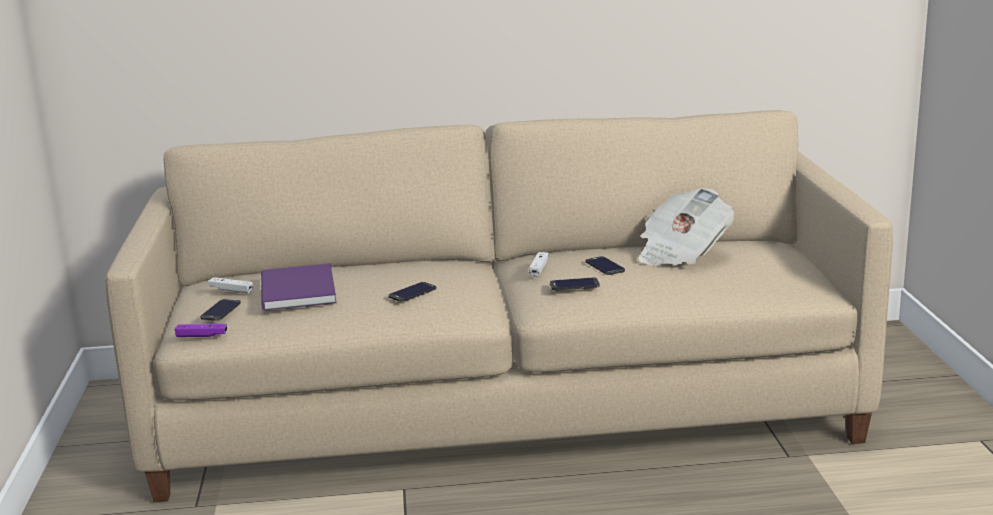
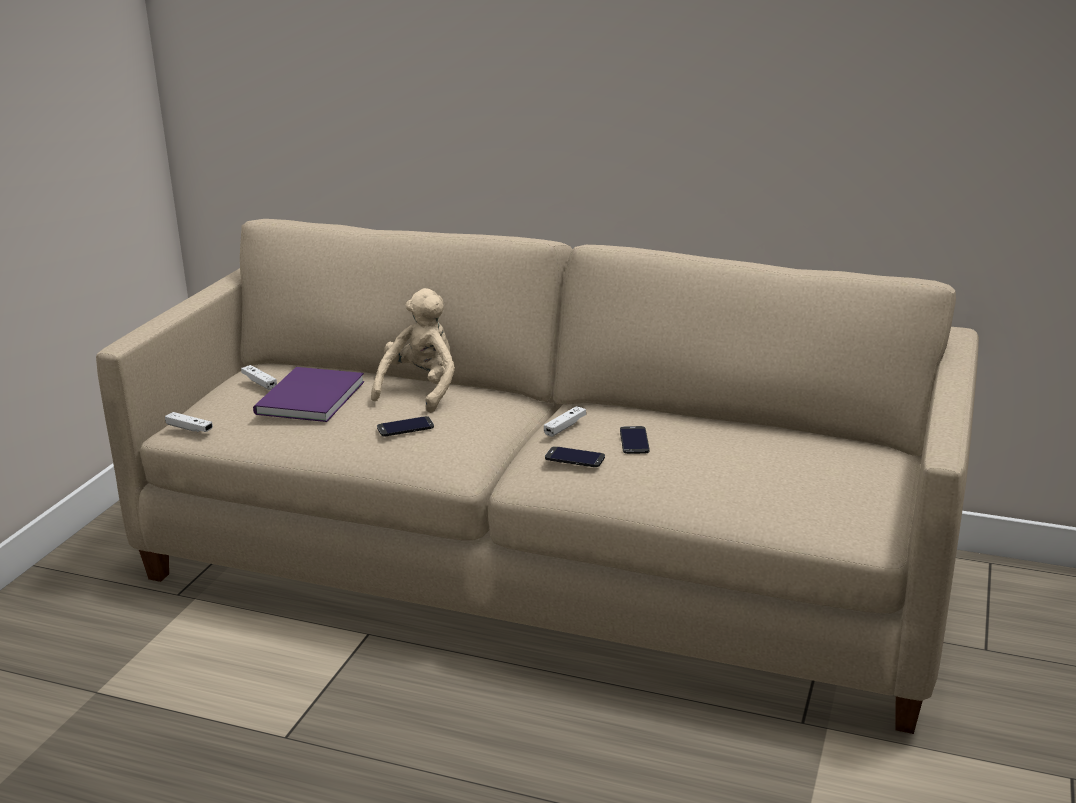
camera: 25 degrees right, 5 degrees up
purple game controller [175,324,227,337] -> white game controller [165,412,213,432]
phone [200,299,241,321] -> none
newspaper [638,188,734,265] -> none
none -> beige plush toy [371,288,455,413]

